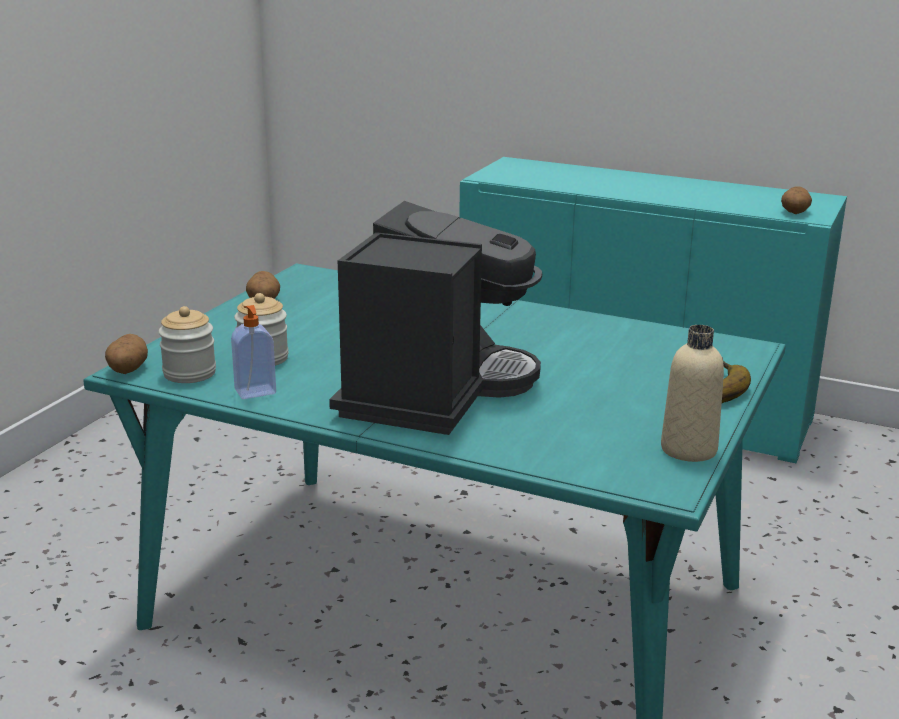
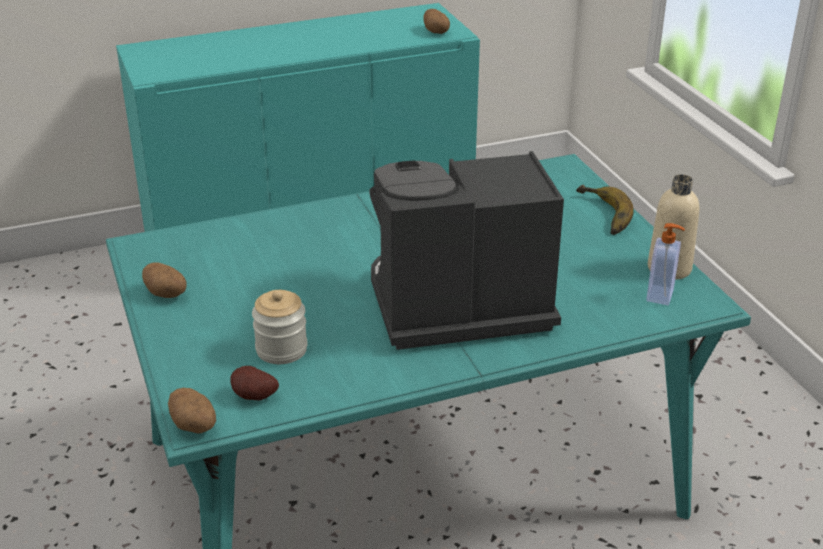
camera: 45 degrees left, 10 degrees up
jar [159,306,216,383] -> potato [230,366,279,400]
soap dispenser [231,305,276,399] -> soap dispenser moved to [646,223,685,305]
coffee machine [329,201,542,435] -> coffee machine turned 75 degrees counterclockwise [369,151,564,350]

